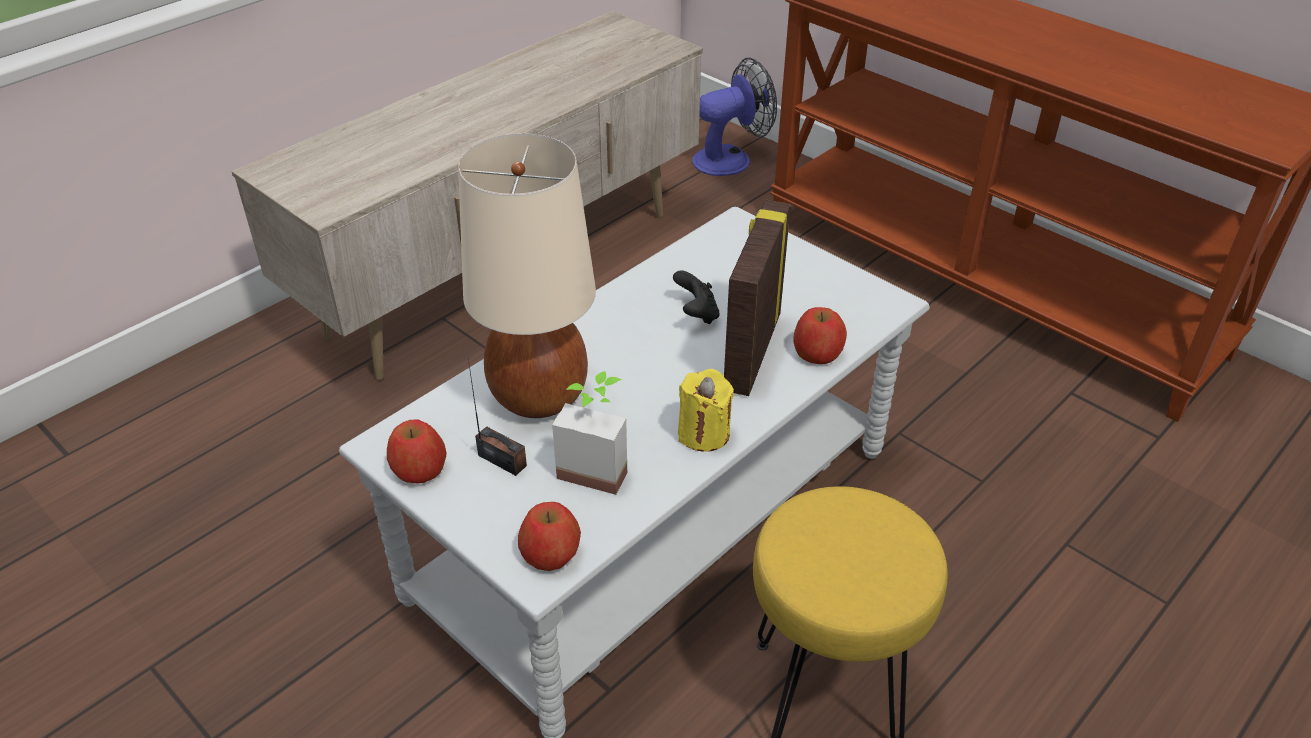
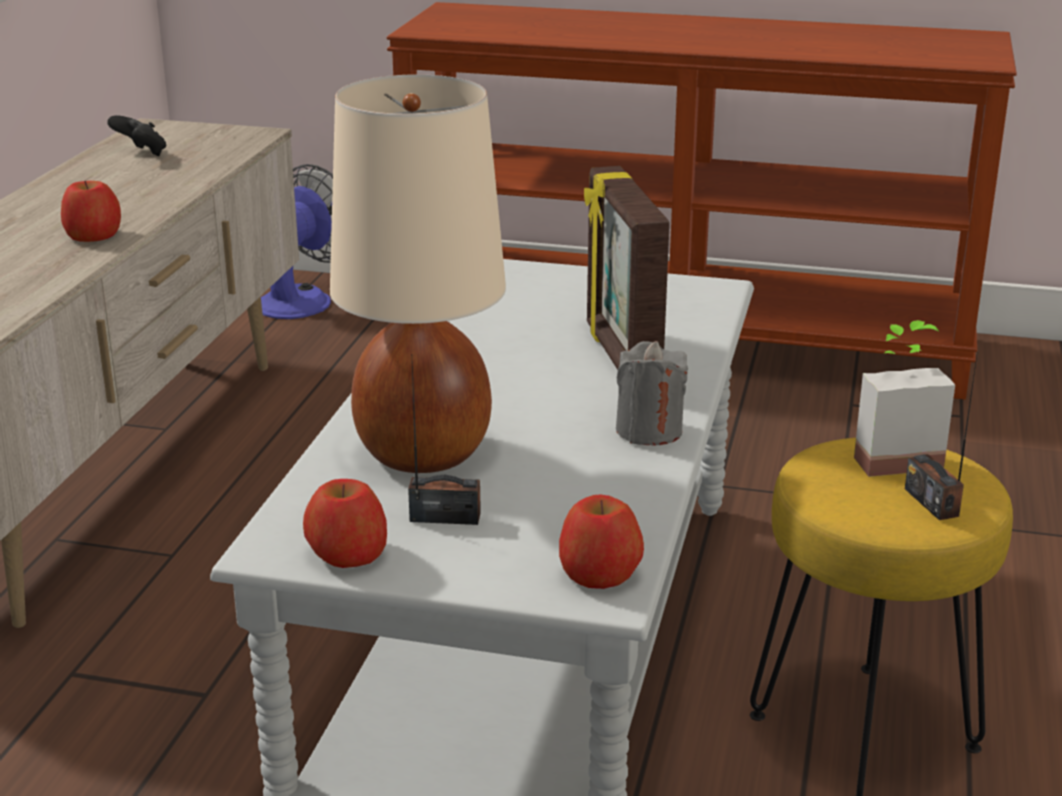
camera: 30 degrees left, 15 degrees down
potted plant [552,371,627,495] -> potted plant moved to [854,320,955,477]
black game controller [673,270,720,324] -> black game controller moved to [107,115,167,156]
yellow candle [678,369,734,452] -> grey candle [616,341,688,446]
apple [793,307,847,364] -> apple moved to [61,180,121,242]
none -> radio [905,351,978,520]

